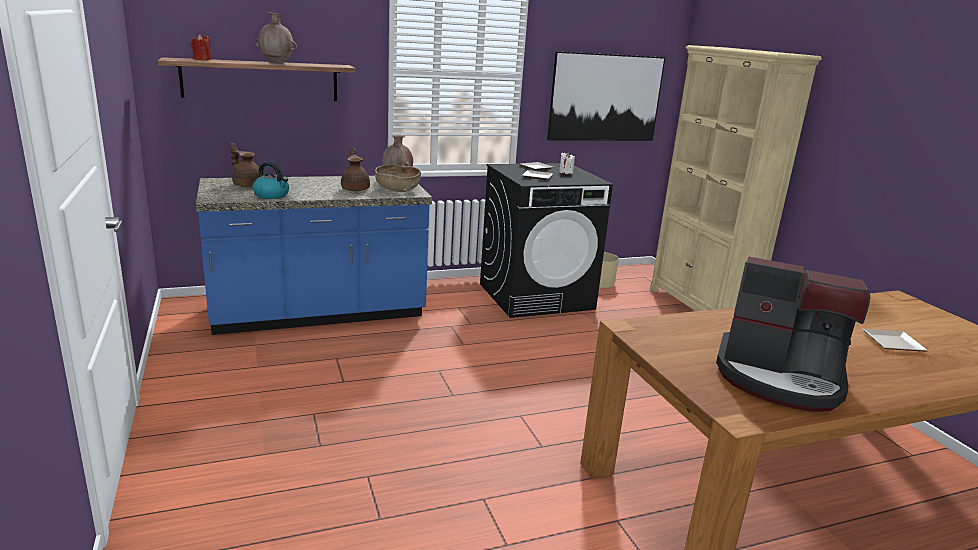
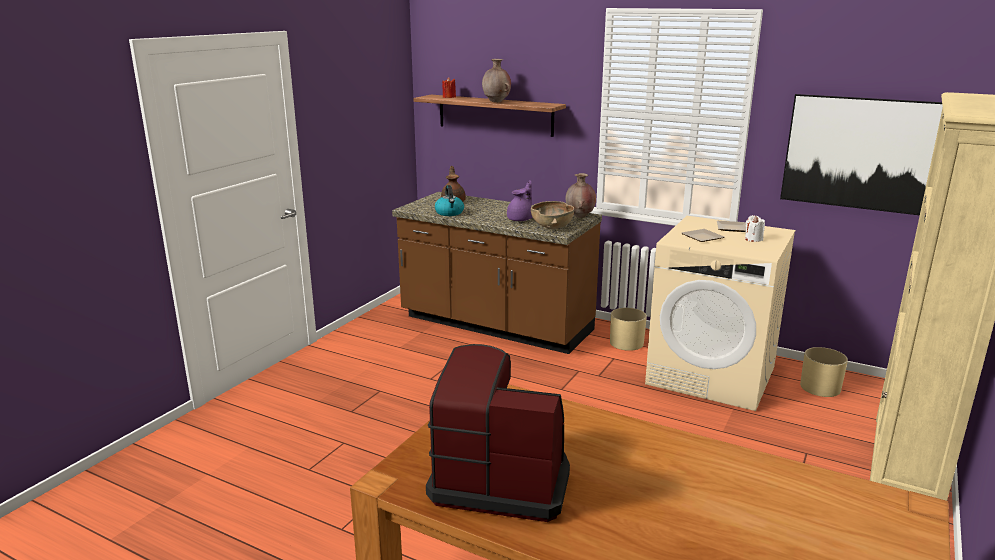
camera: 50 degrees right, 0 degrees up
blue counter [196,176,432,335] -> brown counter [392,192,602,354]
brown teapot [341,147,370,191] -> purple teapot [507,180,532,221]
black washing machine [480,163,613,318] -> beige washing machine [645,216,795,411]
coffee machine [716,256,870,412] -> coffee machine turned 120 degrees clockwise [426,344,570,522]
plate [862,329,928,352] -> none
none -> beige planter [610,308,647,351]

